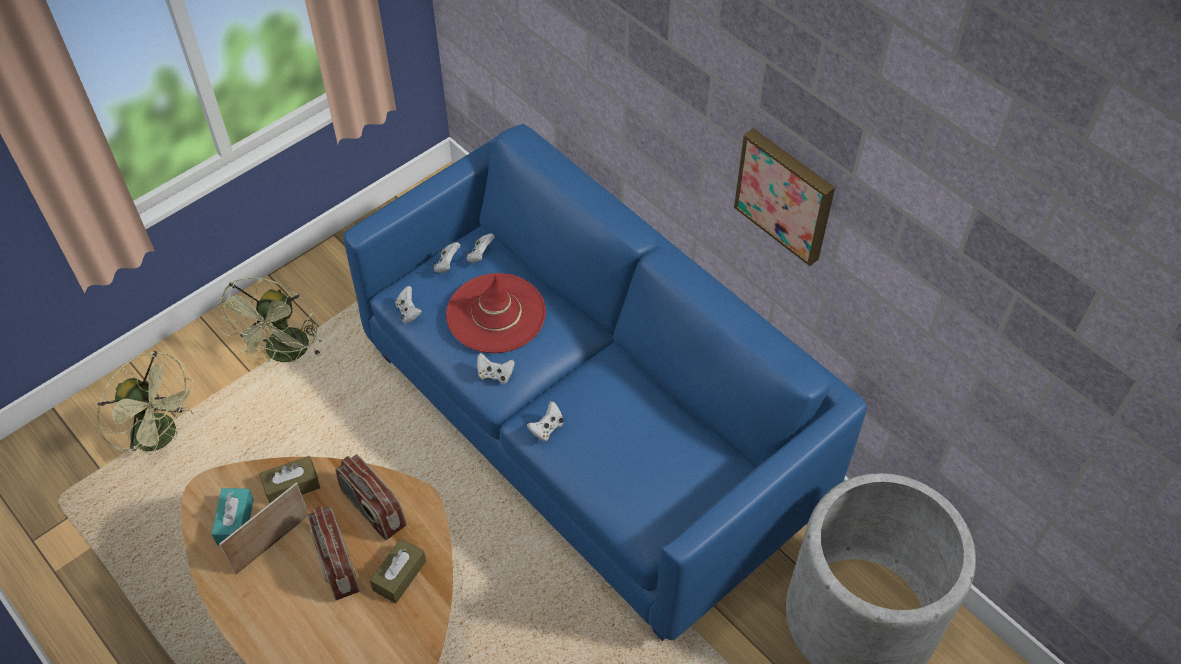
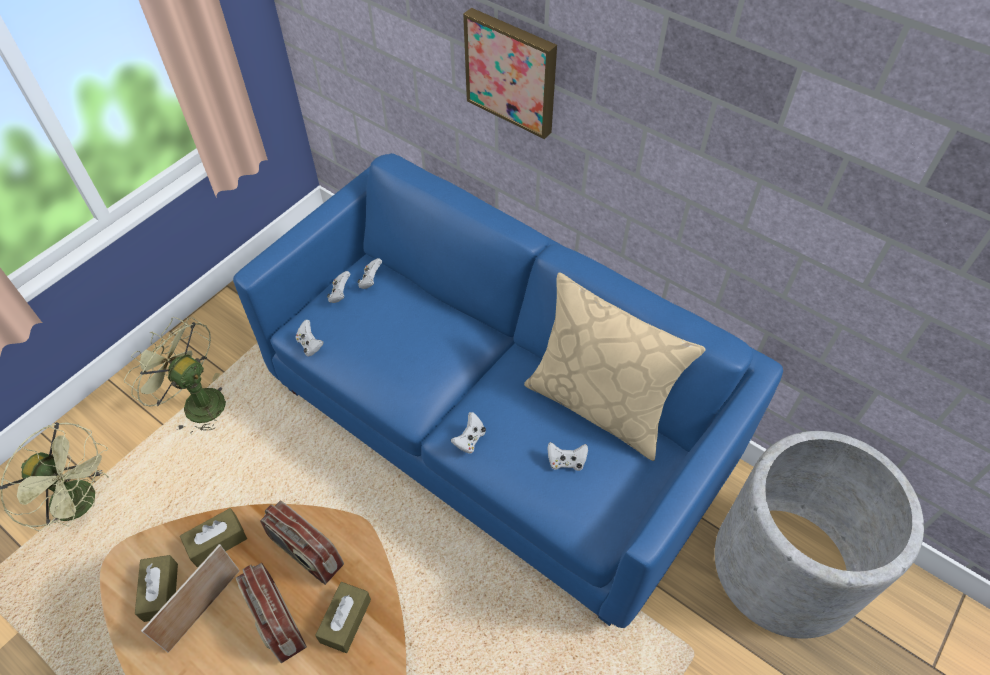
camera: 10 degrees left, 0 degrees up
turquoise tissue box [212,488,254,545] -> brown tissue box [135,555,178,622]
green fan [215,277,323,363] -> green fan turned 120 degrees clockwise [124,317,226,435]
red hat [446,273,546,353] -> none
white game controller [477,353,514,384] -> white game controller moved to [547,442,588,471]
picture [734,128,835,266] -> picture moved to [463,8,557,139]
none -> beige pillow [524,272,706,461]

